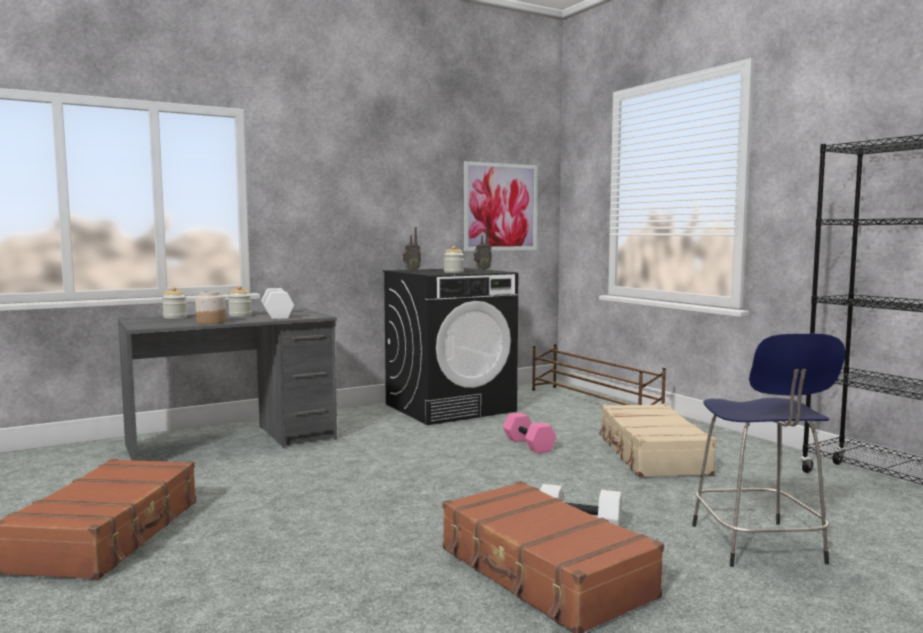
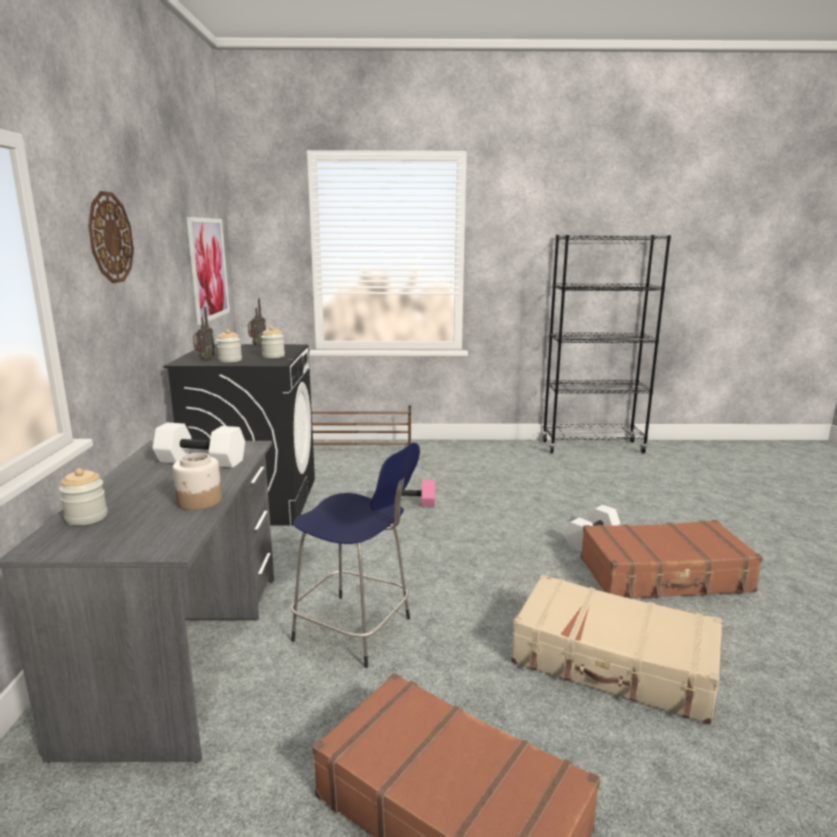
camera: 60 degrees left, 10 degrees up
jar [228,286,252,317] -> jar moved to [217,329,242,362]
beige suitcase [598,404,716,477] -> beige suitcase moved to [511,574,722,725]
blue stool [692,334,845,567] -> blue stool moved to [291,443,420,668]
none -> wall clock [88,191,134,283]

